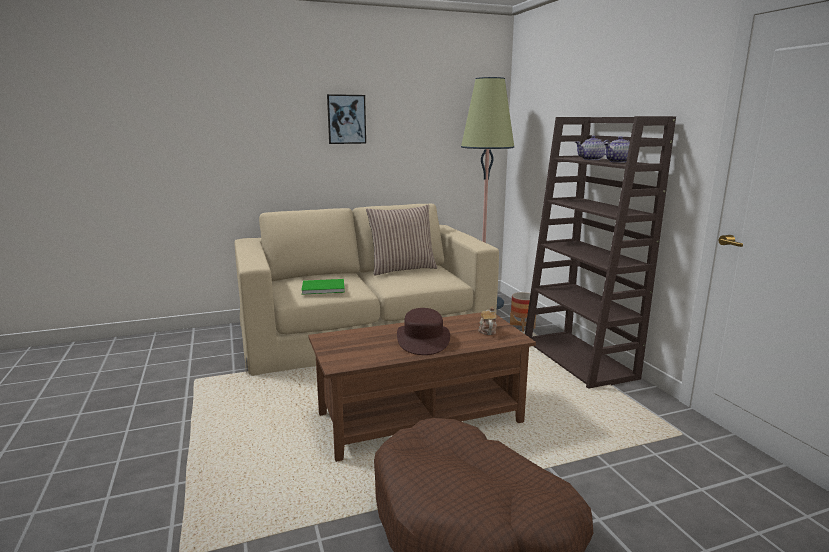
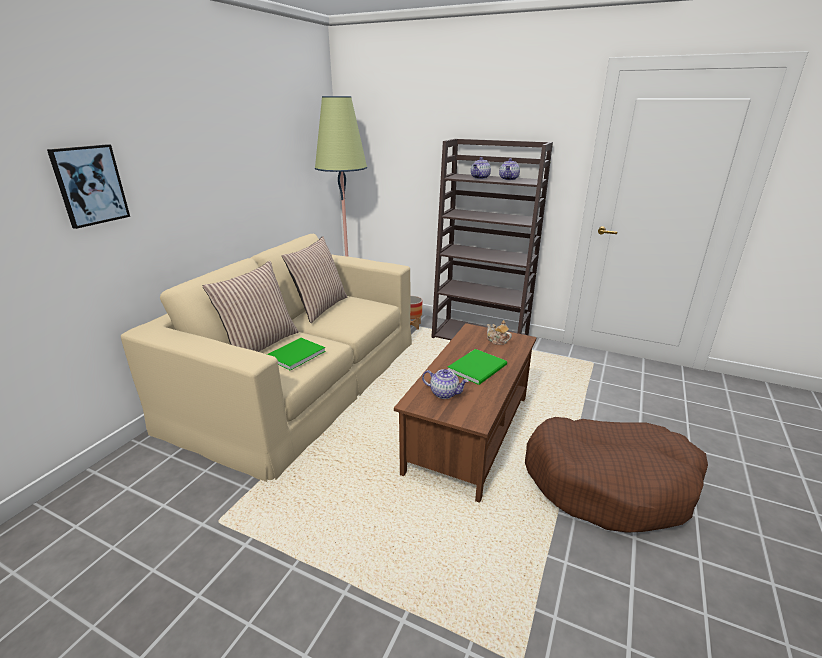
camera: 45 degrees left, 10 degrees up
picture [327,94,366,144] -> picture moved to [47,144,130,229]
brown hat [397,308,450,355] -> green book [448,349,507,385]
none -> pillow [202,261,299,352]
none -> teapot [422,369,469,399]

